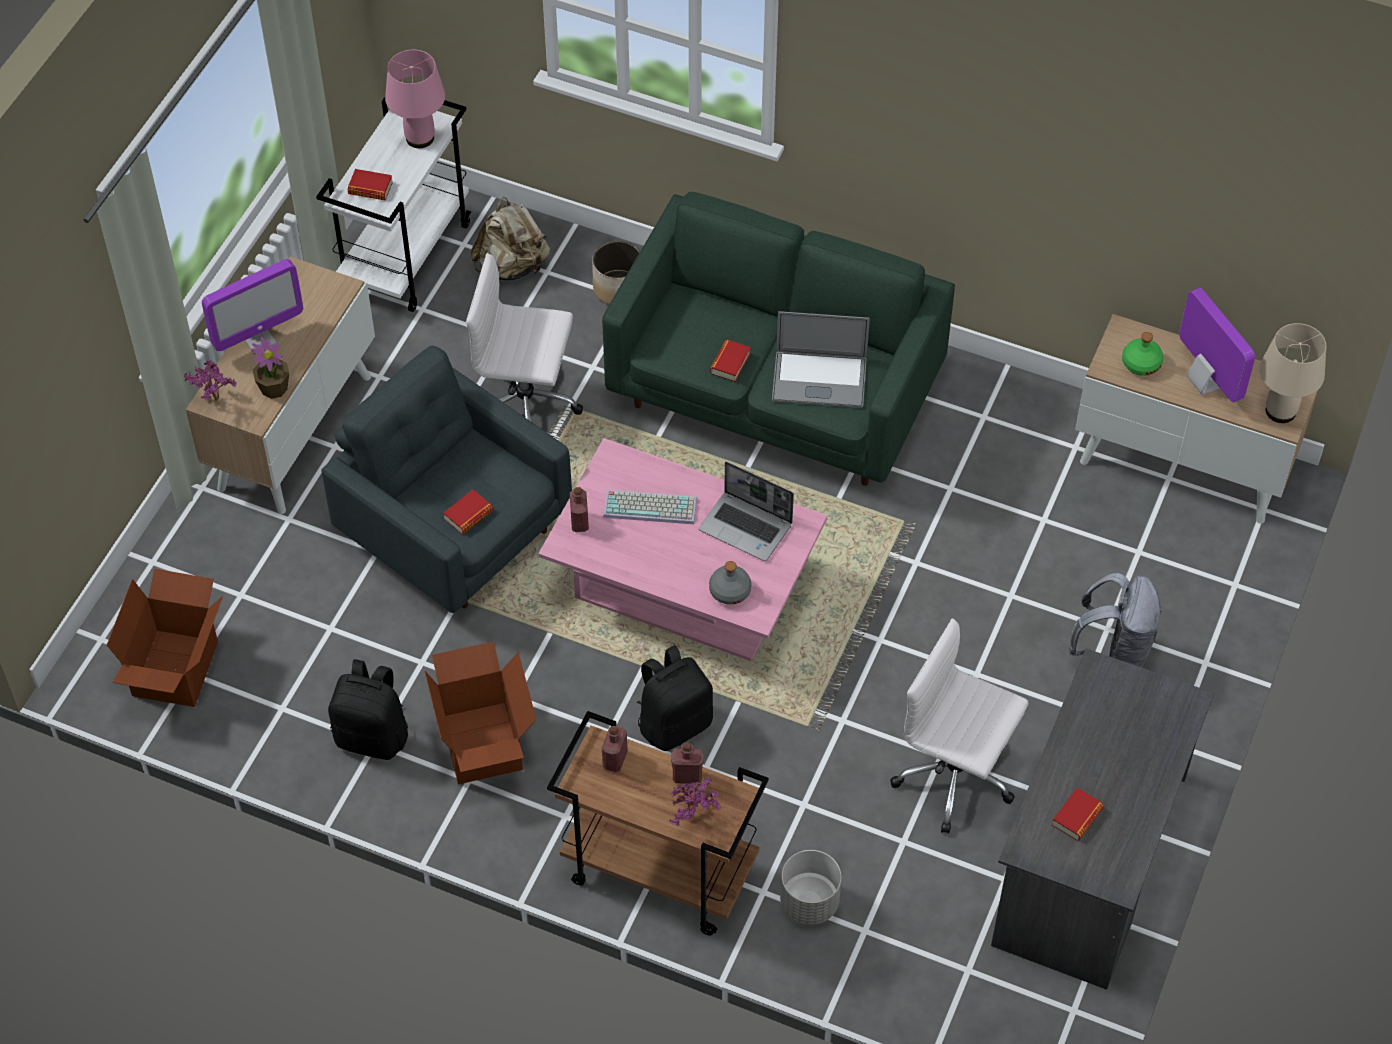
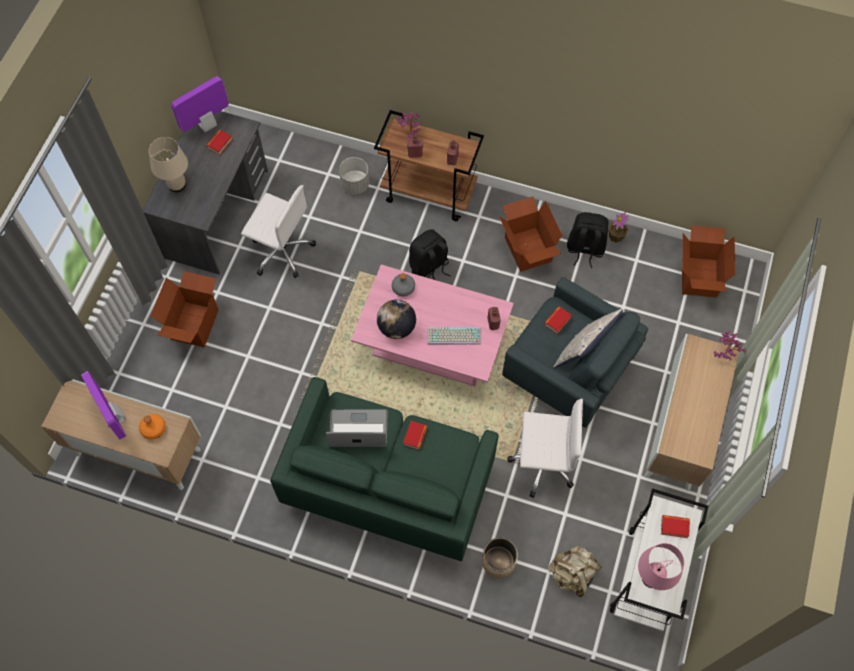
camera: 175 degrees right, 10 degrees up
monitor [202,259,303,354] -> monitor moved to [171,76,229,132]
potted plant [251,337,289,399] -> potted plant moved to [608,212,629,243]
laptop [699,462,794,561] -> globe [377,300,416,339]
grey backpack [1068,573,1162,668] -> cardboard box [151,271,219,347]
green bottle [1122,332,1164,376] -> orange bottle [139,414,166,440]
beige table lamp [1260,323,1326,423] -> beige table lamp moved to [149,137,188,192]
none -> pillow [553,309,623,368]

